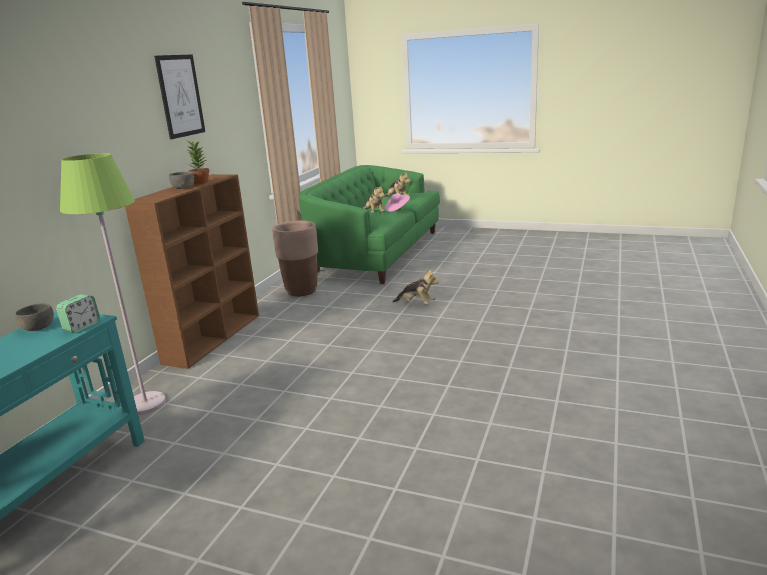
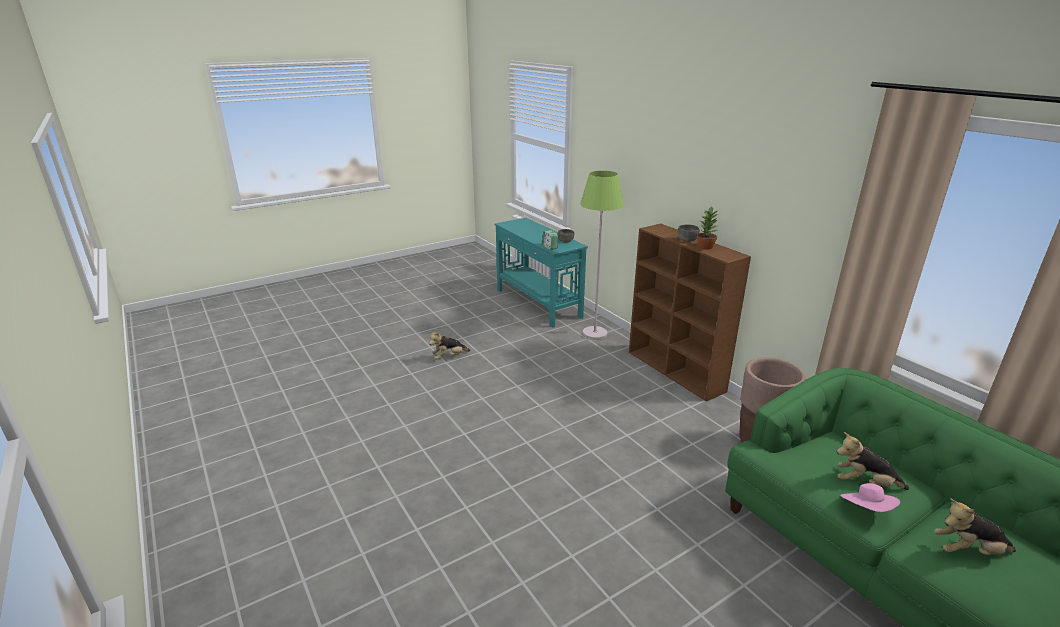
camera: 125 degrees right, 5 degrees up
picture [154,55,205,139] -> none
plush toy [392,270,439,304] -> plush toy moved to [429,332,471,359]

